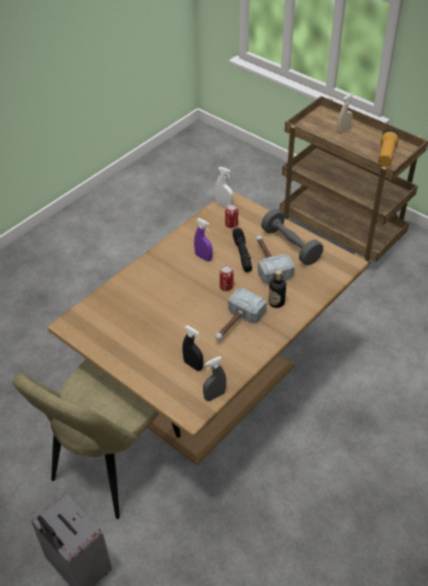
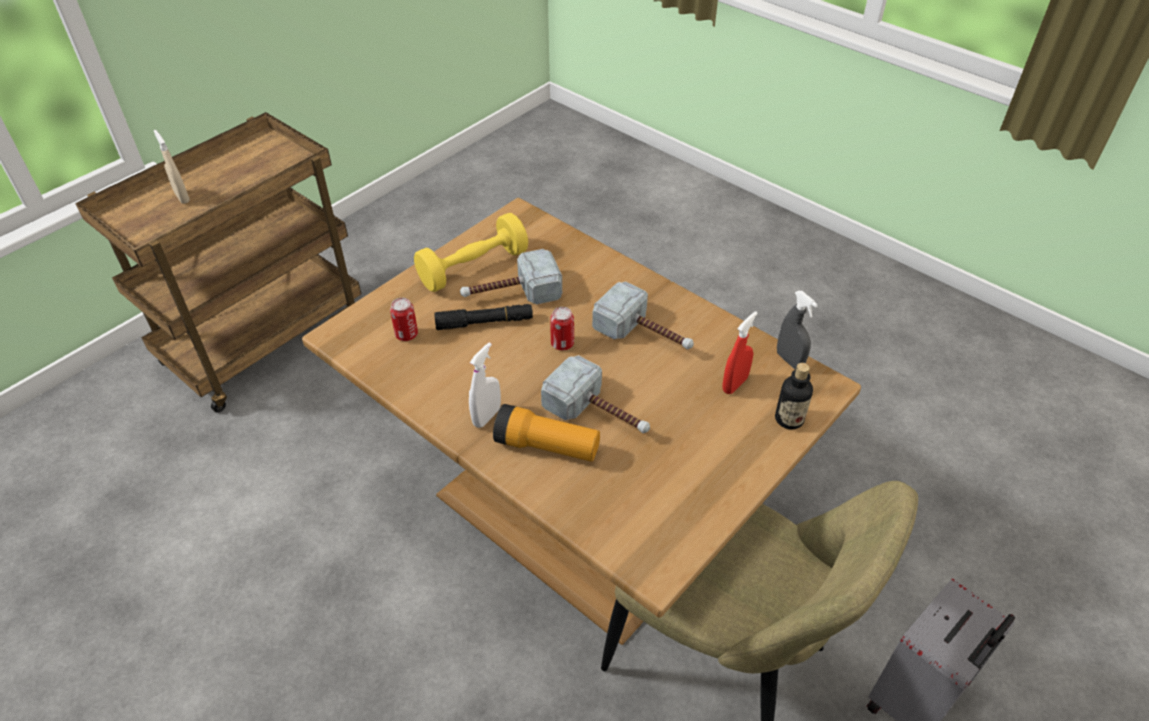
camera: 90 degrees left, 0 degrees up
black spray bottle [182,326,203,371] -> red spray bottle [722,311,758,394]
purple spray bottle [194,218,213,262] -> none
white spray bottle [215,167,233,207] -> white spray bottle moved to [469,342,501,428]
grey dumbbell [261,209,323,265] -> yellow dumbbell [414,213,528,292]
bottle [268,270,286,308] -> bottle moved to [775,363,813,429]
flashlight [378,129,399,166] -> flashlight moved to [493,404,600,462]
none -> hammer [541,355,650,433]

